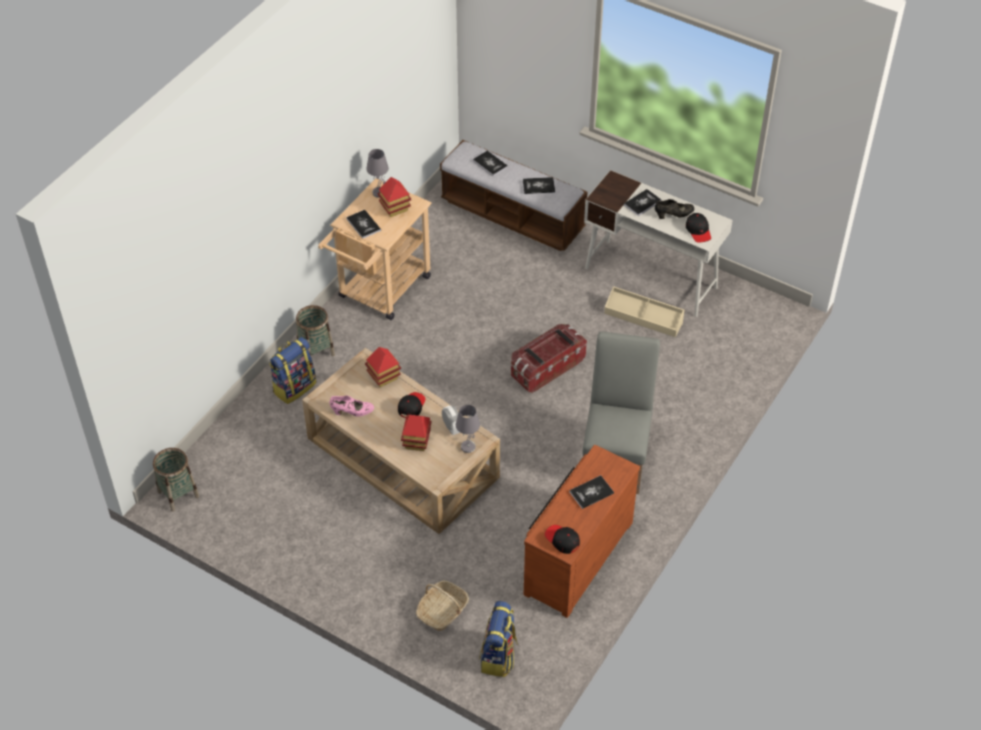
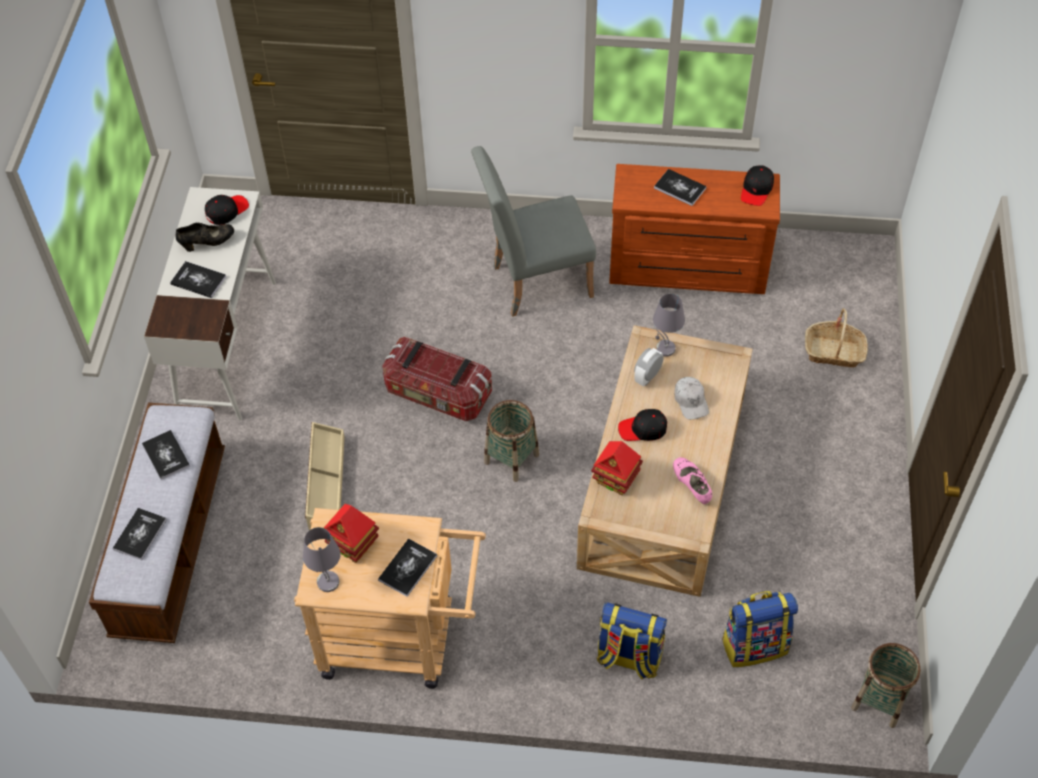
camera: 115 degrees left, 5 degrees up
basket [296,305,335,356] -> basket moved to [484,400,539,482]
toy house [401,415,431,451] -> white cap [674,377,709,420]
backpack [479,601,518,677] -> backpack moved to [722,591,798,667]
beige storage box [604,286,685,337] -> beige storage box moved to [305,422,345,530]
black shoe [655,199,694,219] -> black shoe turned 105 degrees clockwise [175,223,234,252]

